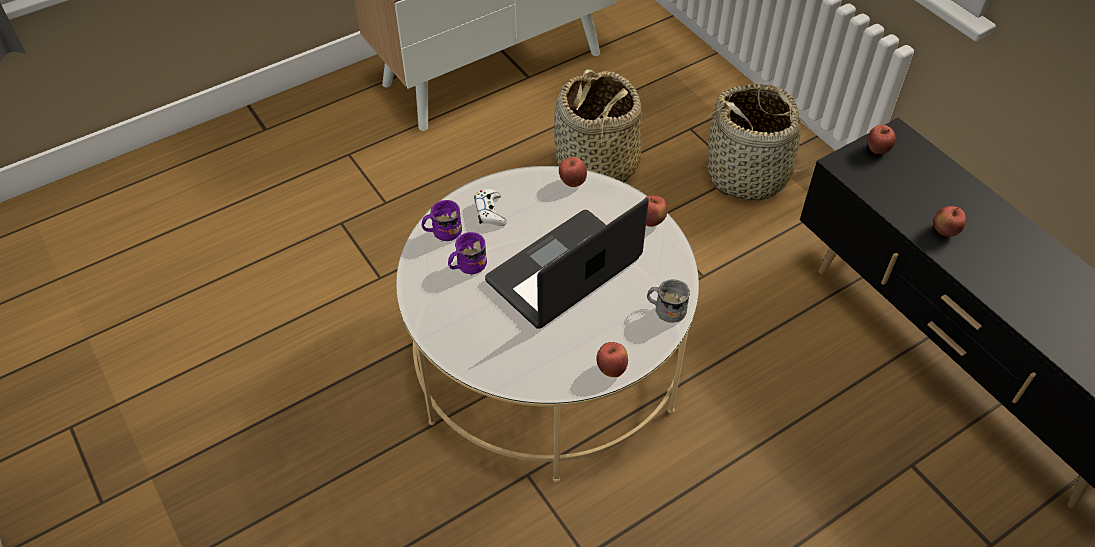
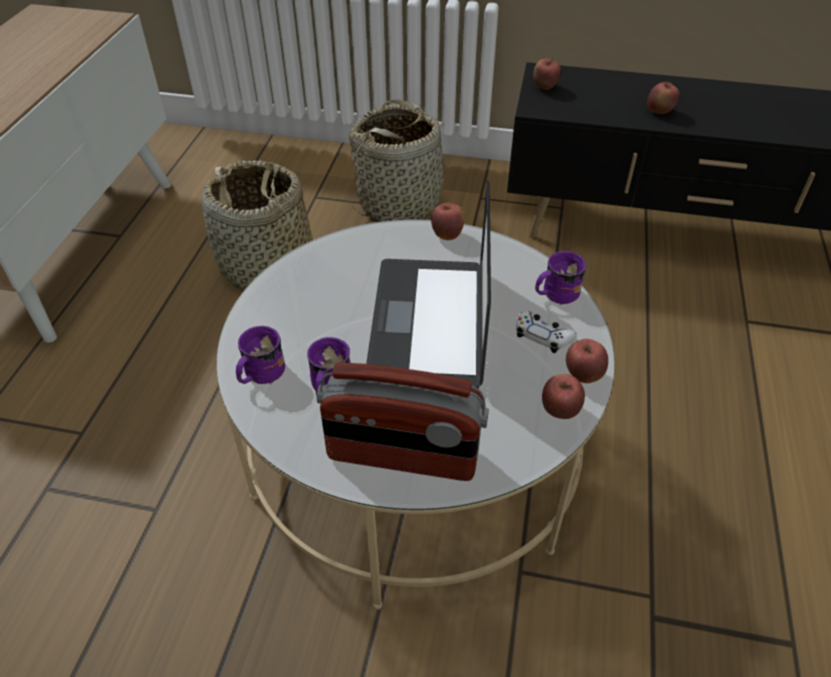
camera: 45 degrees left, 5 degrees down
white game controller [474,189,507,226] -> white game controller moved to [516,311,577,353]
apple [559,157,587,187] -> apple moved to [542,374,585,419]
grey mug [647,279,690,323] -> purple mug [535,251,586,305]
none -> radio [316,362,489,481]

